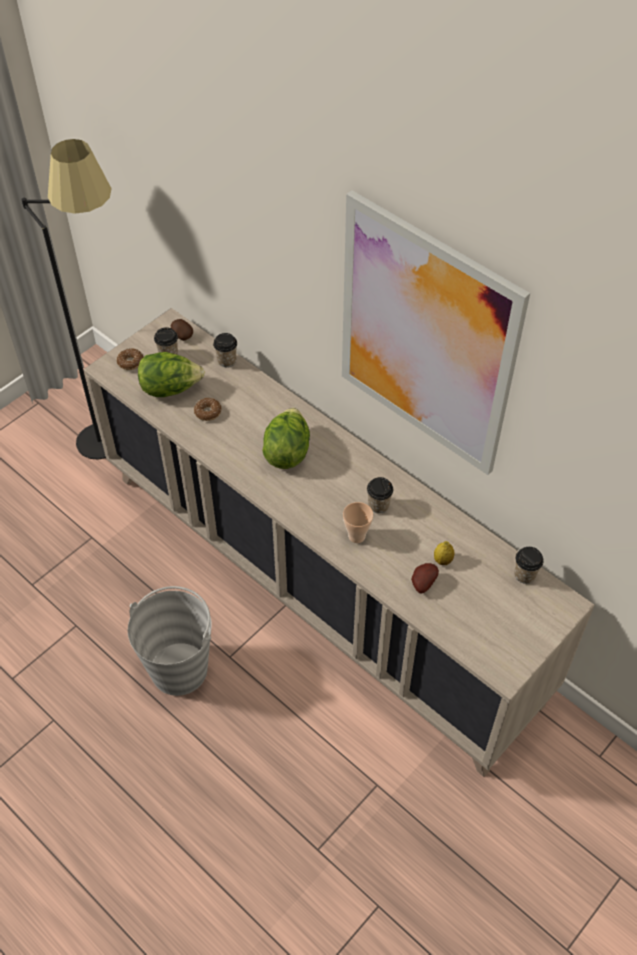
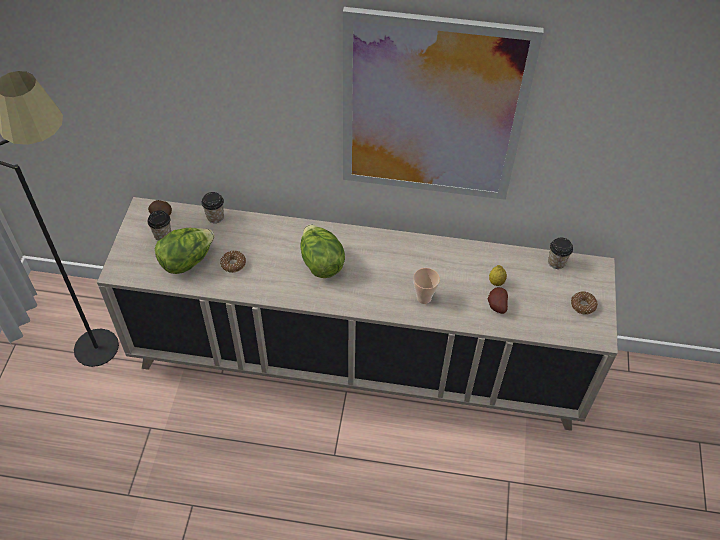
camera: 35 degrees left, 0 degrees up
donut [117,348,143,370] -> donut moved to [571,291,598,315]
grey bucket [128,586,212,696] -> none
cup [367,477,393,514] -> none

